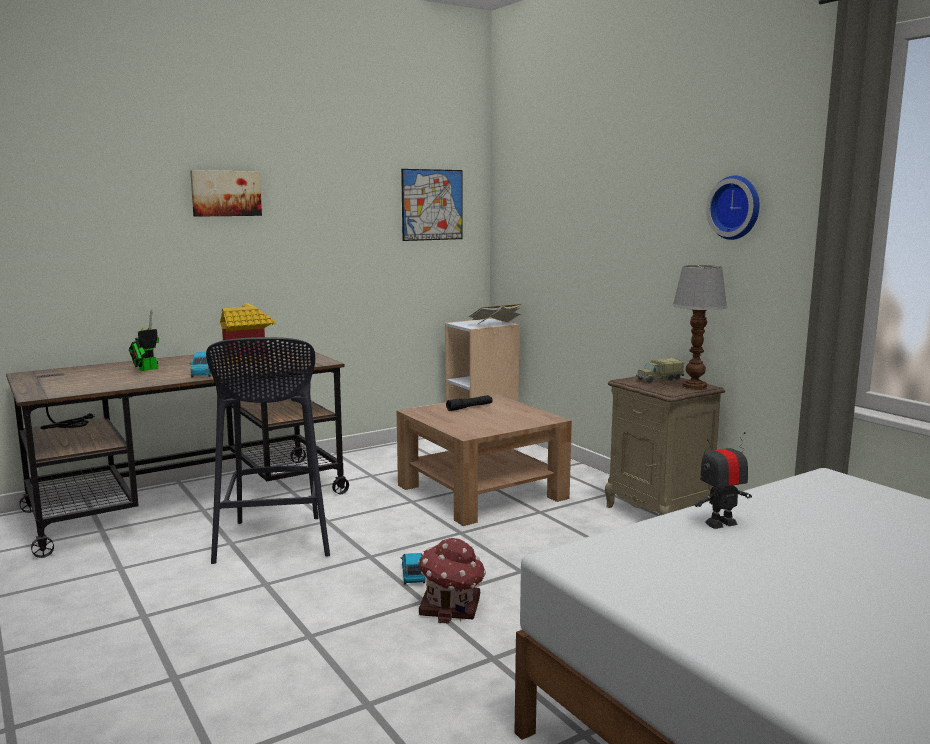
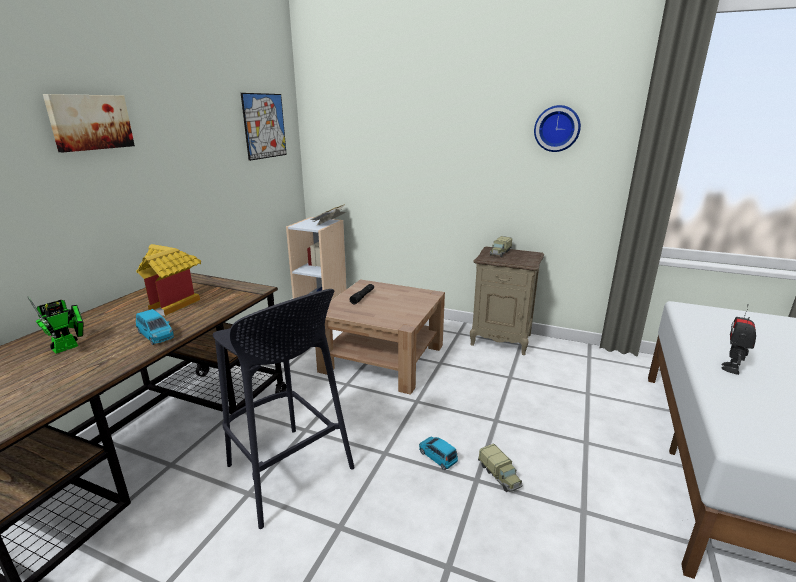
camera: 35 degrees left, 10 degrees up
toy robot [129,309,159,371] -> toy robot turned 150 degrees counterclockwise [28,297,84,354]
toy house [418,538,486,624] -> toy truck [478,444,523,492]
table lamp [672,265,728,390] -> none

